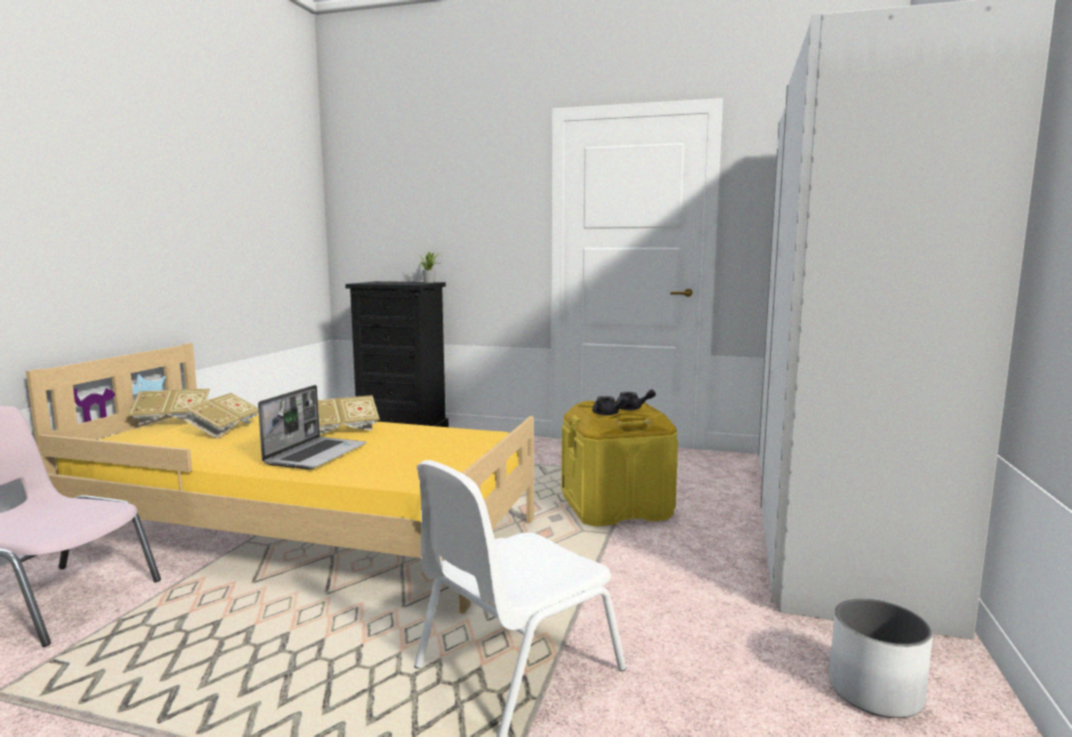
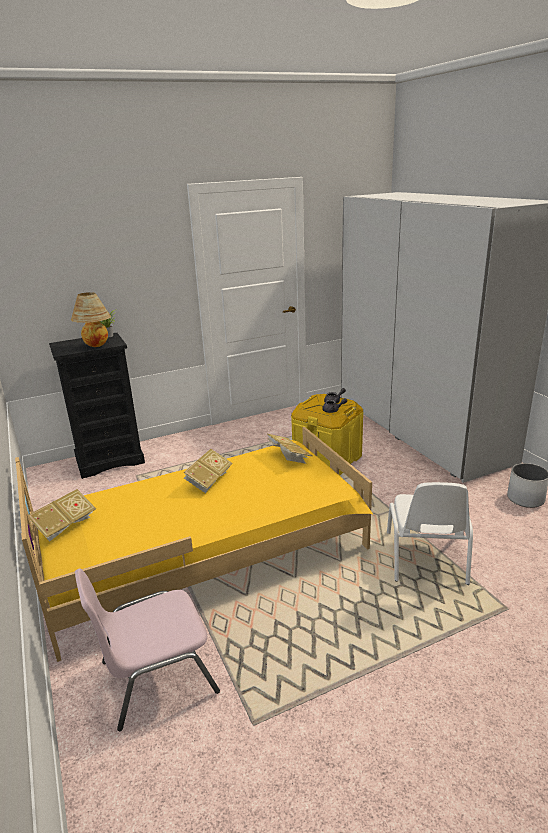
camera: 40 degrees left, 15 degrees up
book [185,393,258,439] -> book moved to [268,434,312,464]
laptop [258,385,366,470] -> none
none -> table lamp [71,292,111,347]

